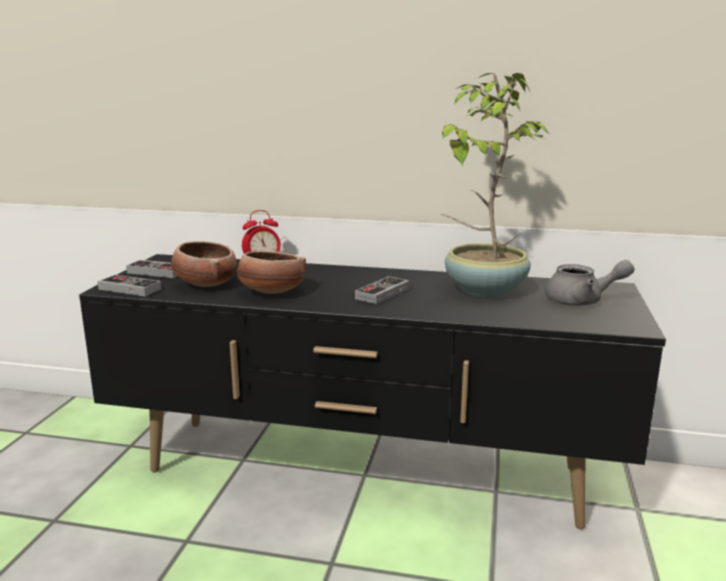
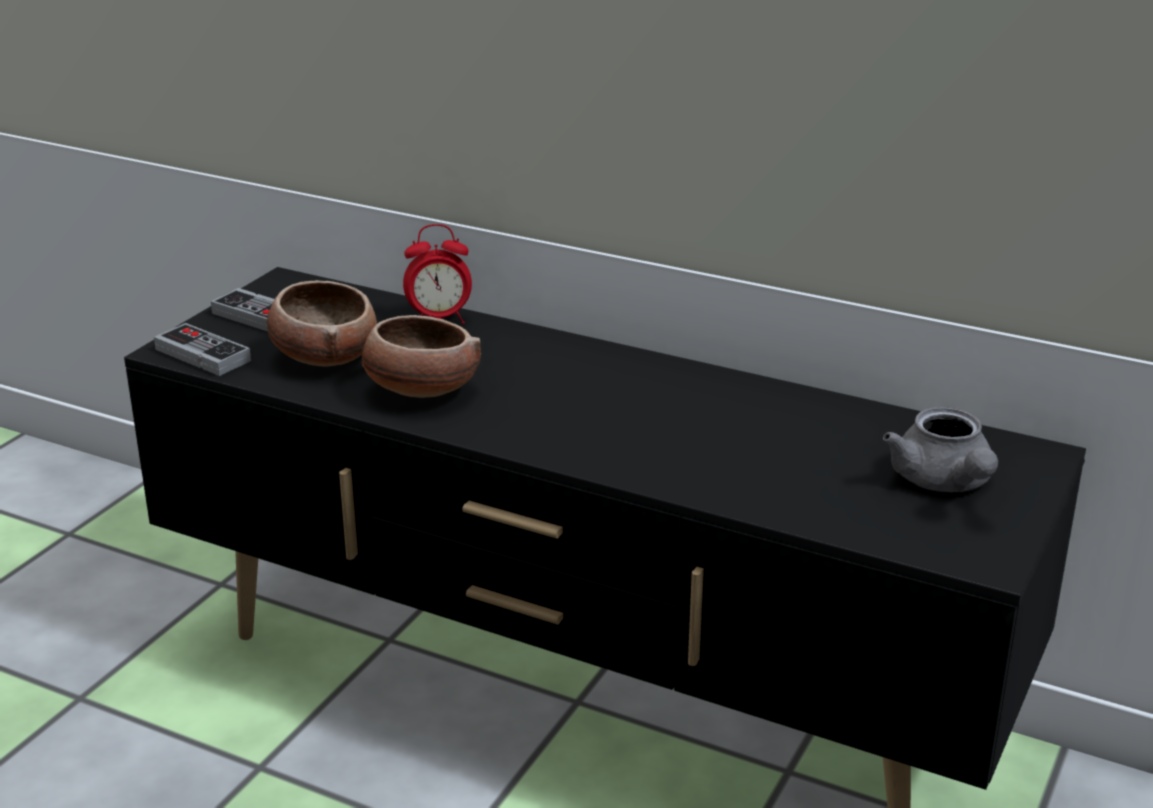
camera: 15 degrees right, 10 degrees up
game controller [355,276,410,304] -> none
potted plant [442,73,551,298] -> none
grey teapot [545,260,635,306] -> grey teapot turned 60 degrees clockwise [883,407,998,492]

